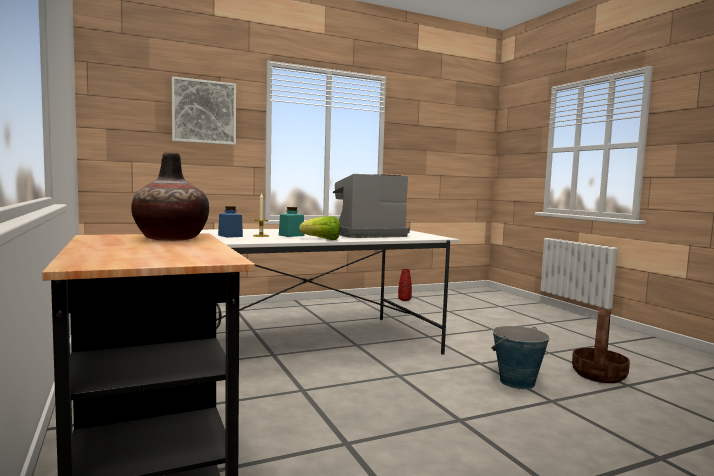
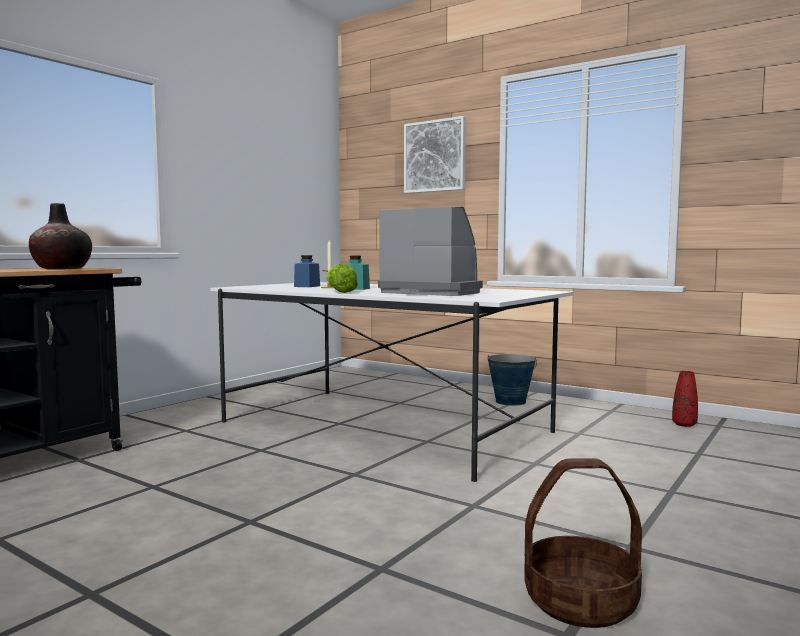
camera: 60 degrees right, 0 degrees up
bucket [491,326,550,389] -> bucket moved to [487,354,537,406]

